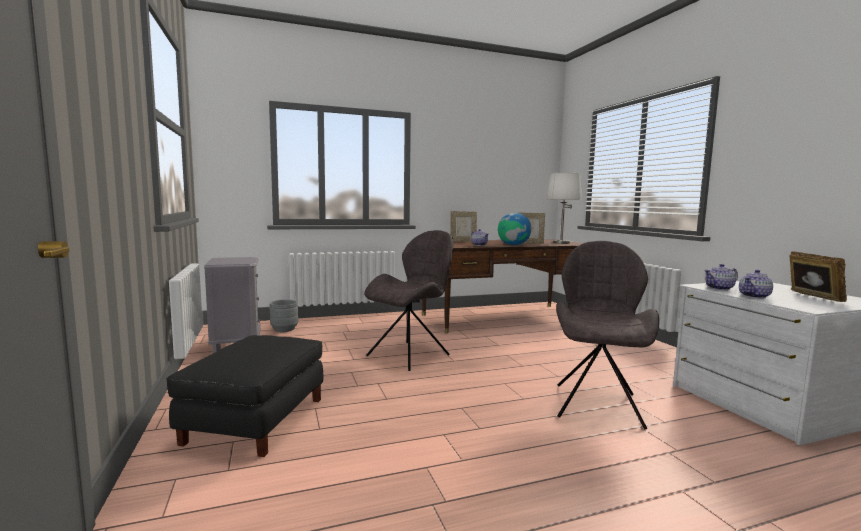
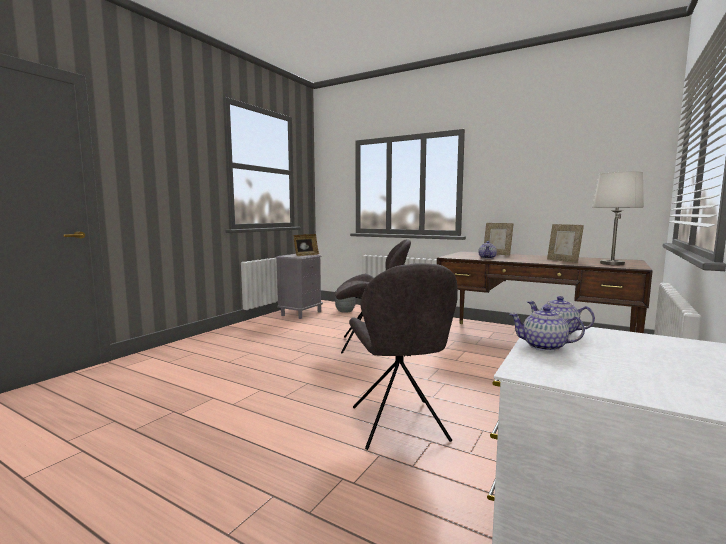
camera: 50 degrees right, 0 degrees up
black ottoman [166,335,323,457] -> none
globe [498,213,531,245] -> none
grey chair [556,241,659,430] -> grey chair turned 105 degrees clockwise [349,263,458,450]
picture frame [790,251,847,302] -> picture frame moved to [294,234,319,256]

